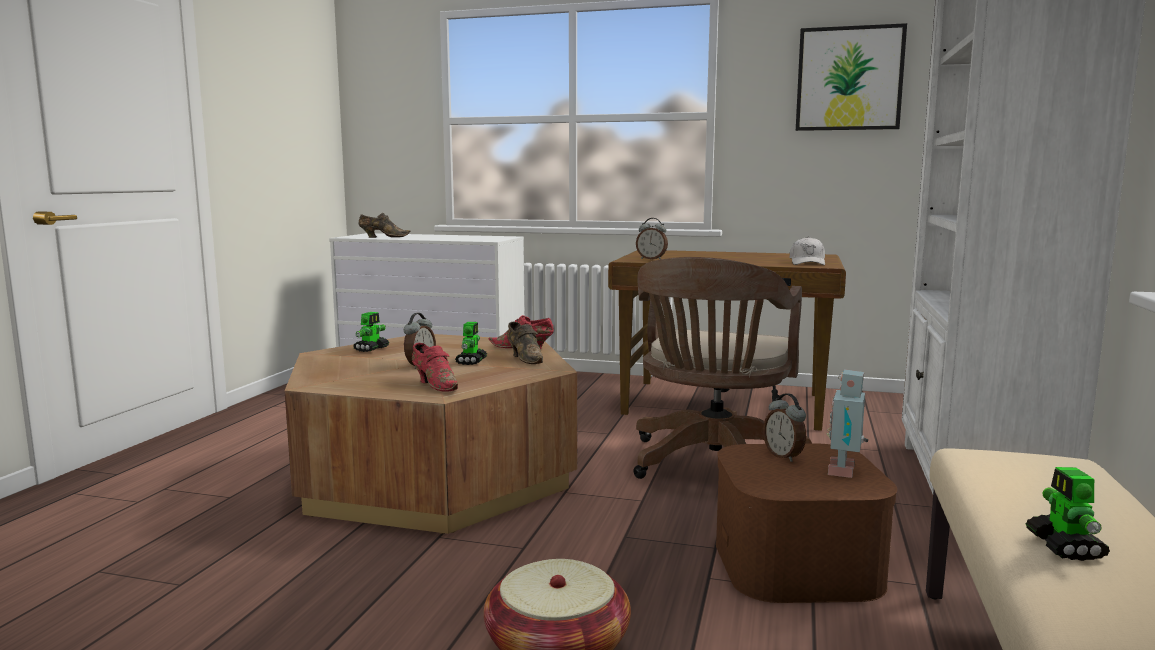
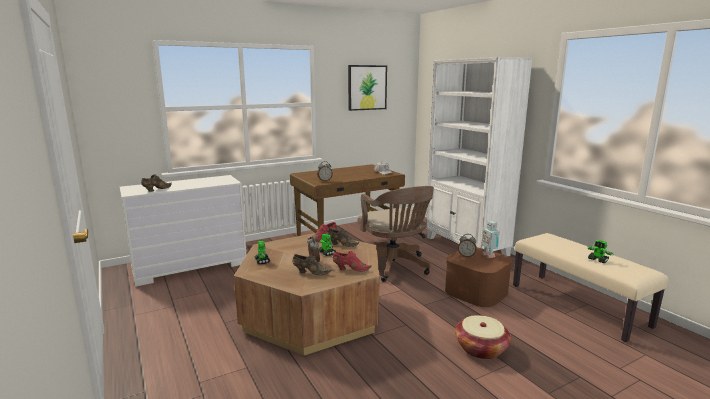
camera: 45 degrees left, 5 degrees up
none -> brown shoe [292,254,332,275]

